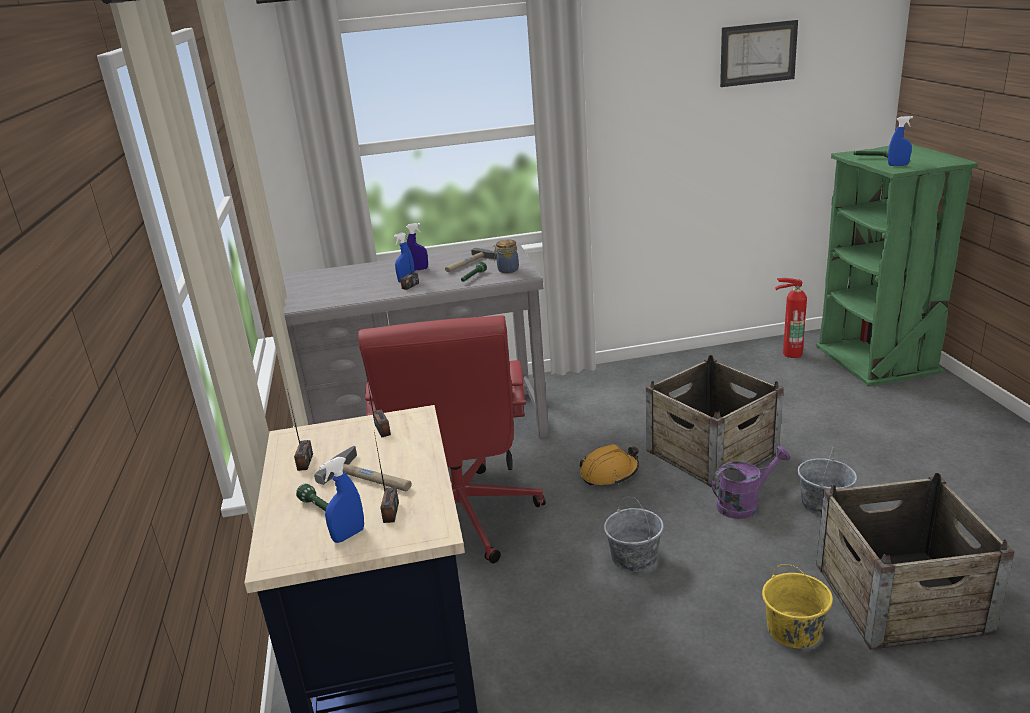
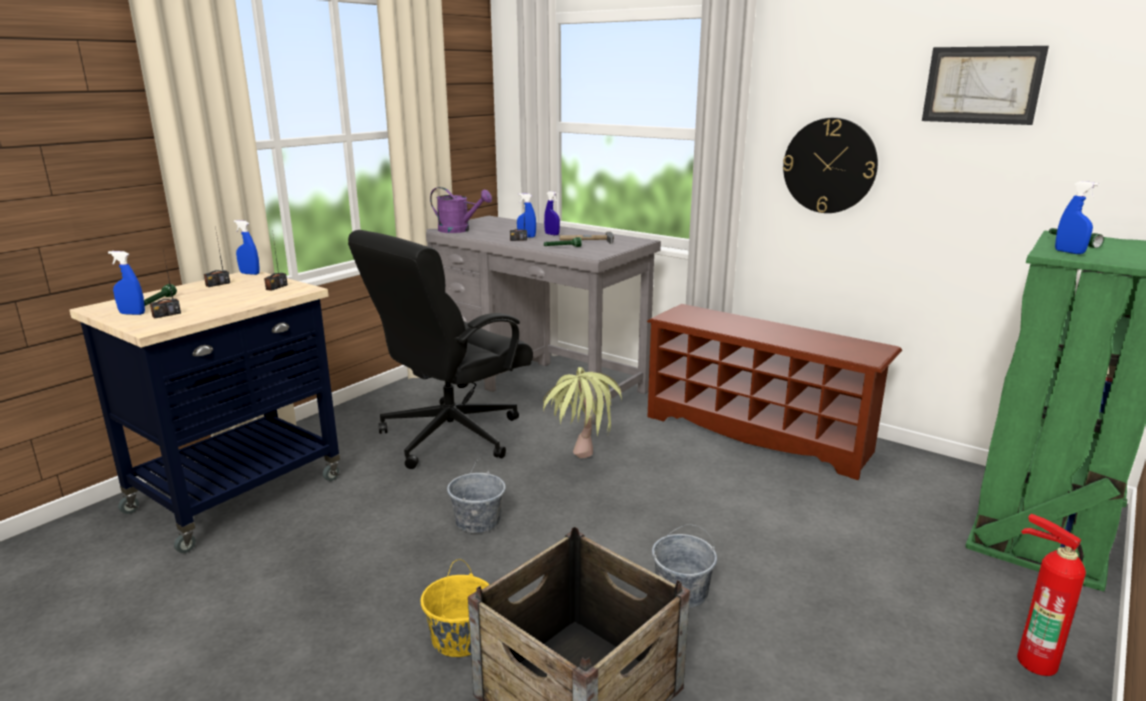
camera: 45 degrees right, 5 degrees down
hammer [314,446,412,491] -> none
red office chair [358,315,546,563] -> black office chair [348,230,533,469]
jar [493,239,519,273] -> none
orange hard hat [579,444,639,485] -> potted plant [543,367,622,458]
crate [646,355,784,490] -> none
purple watering can [712,446,790,519] -> purple watering can moved to [430,187,492,233]
fire extinguisher [775,278,807,358] -> fire extinguisher moved to [1017,514,1086,676]
none -> blue spray bottle [234,220,260,275]
none -> brown shoe rack [647,304,902,480]
none -> wall clock [783,118,878,213]

